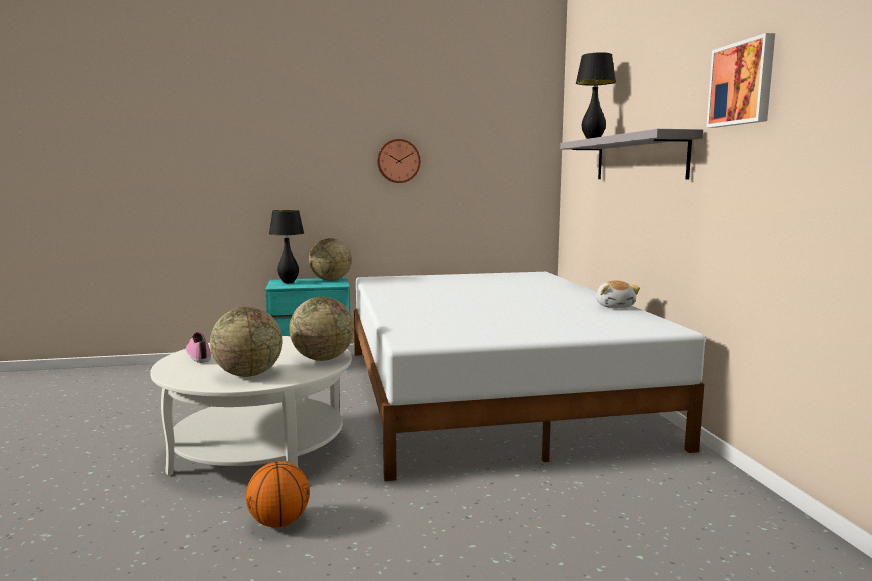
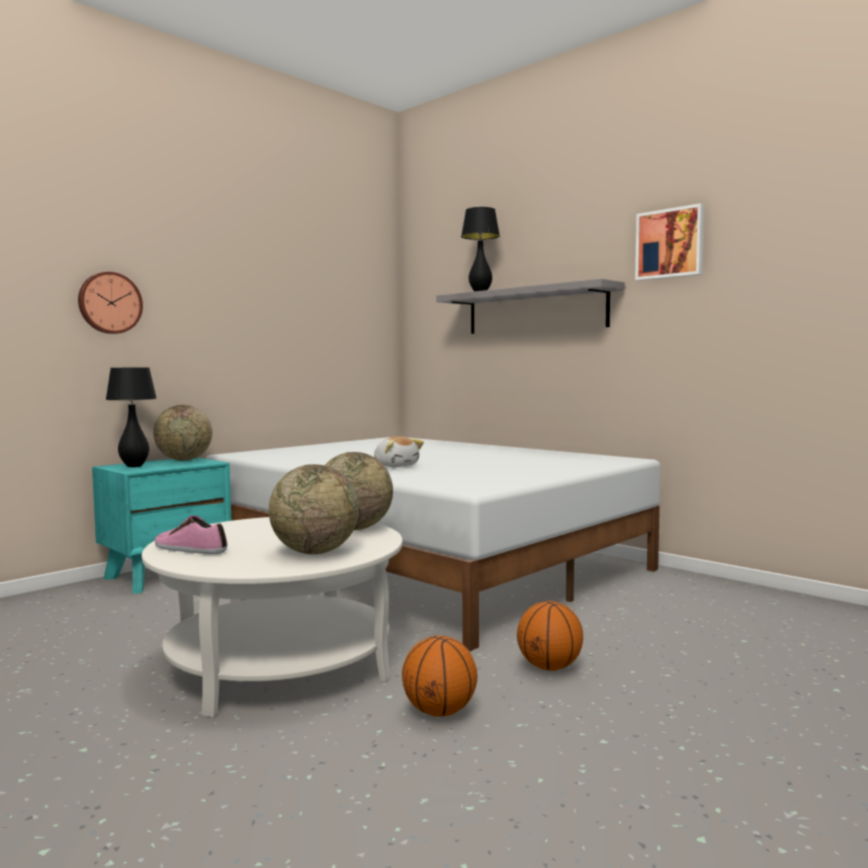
camera: 35 degrees left, 5 degrees down
wall clock [377,139,421,183] -> wall clock moved to [78,272,143,334]
plush toy [596,281,640,308] -> plush toy moved to [374,436,424,467]
none -> basketball [517,601,583,671]

